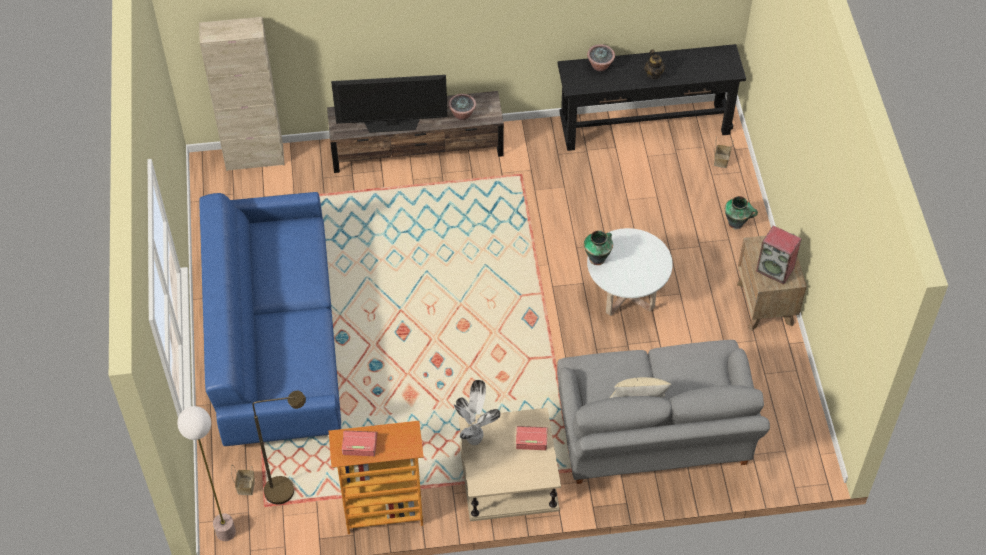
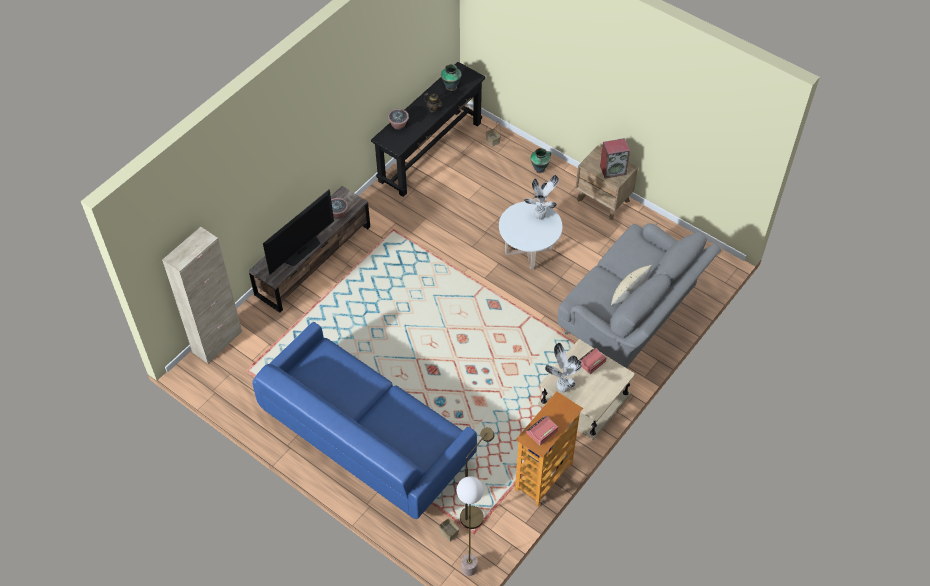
camera: 45 degrees left, 0 degrees up
vase [584,230,613,265] -> vase moved to [441,64,462,91]
none -> potted plant [524,175,559,220]

